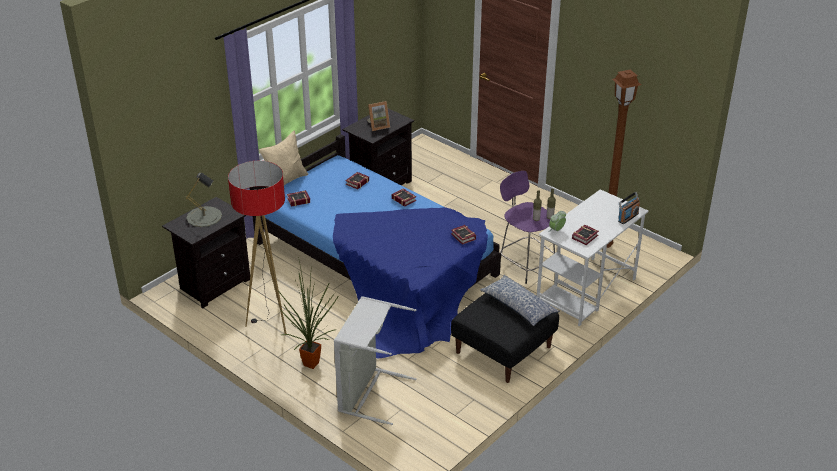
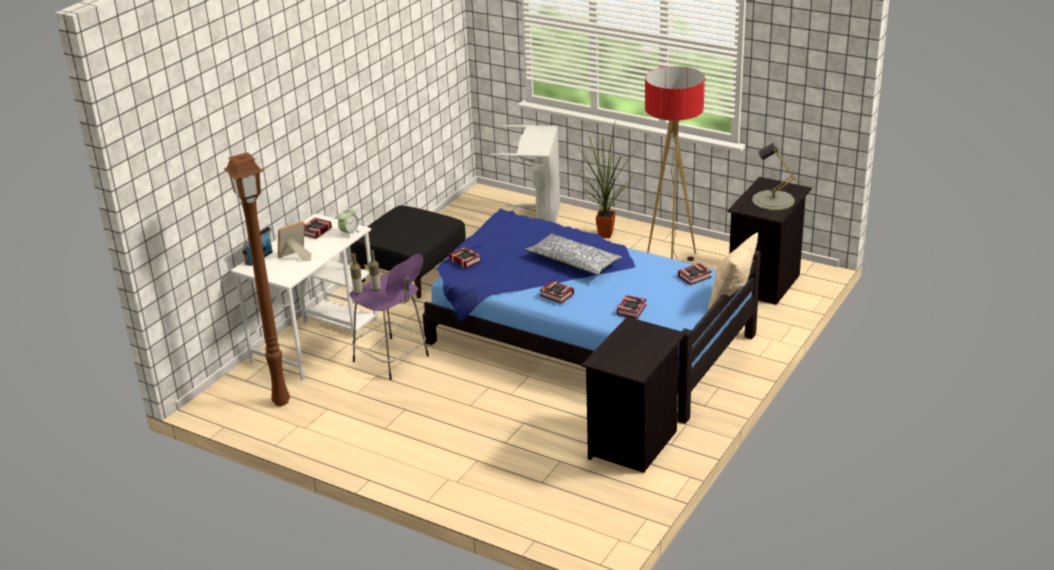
camera: 170 degrees right, 5 degrees down
picture frame [367,101,390,131] -> picture frame moved to [278,221,311,261]
pillow [480,275,560,326] -> pillow moved to [525,234,622,276]

